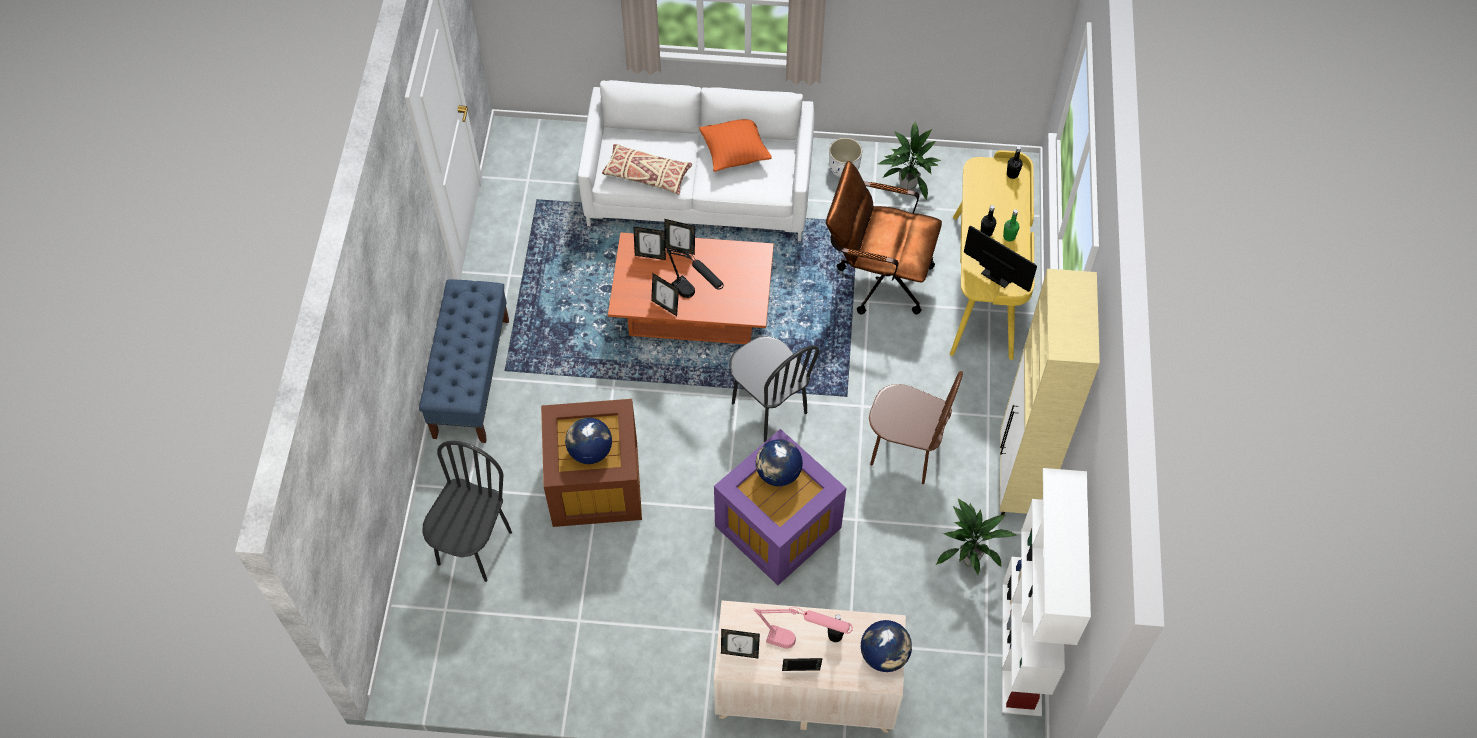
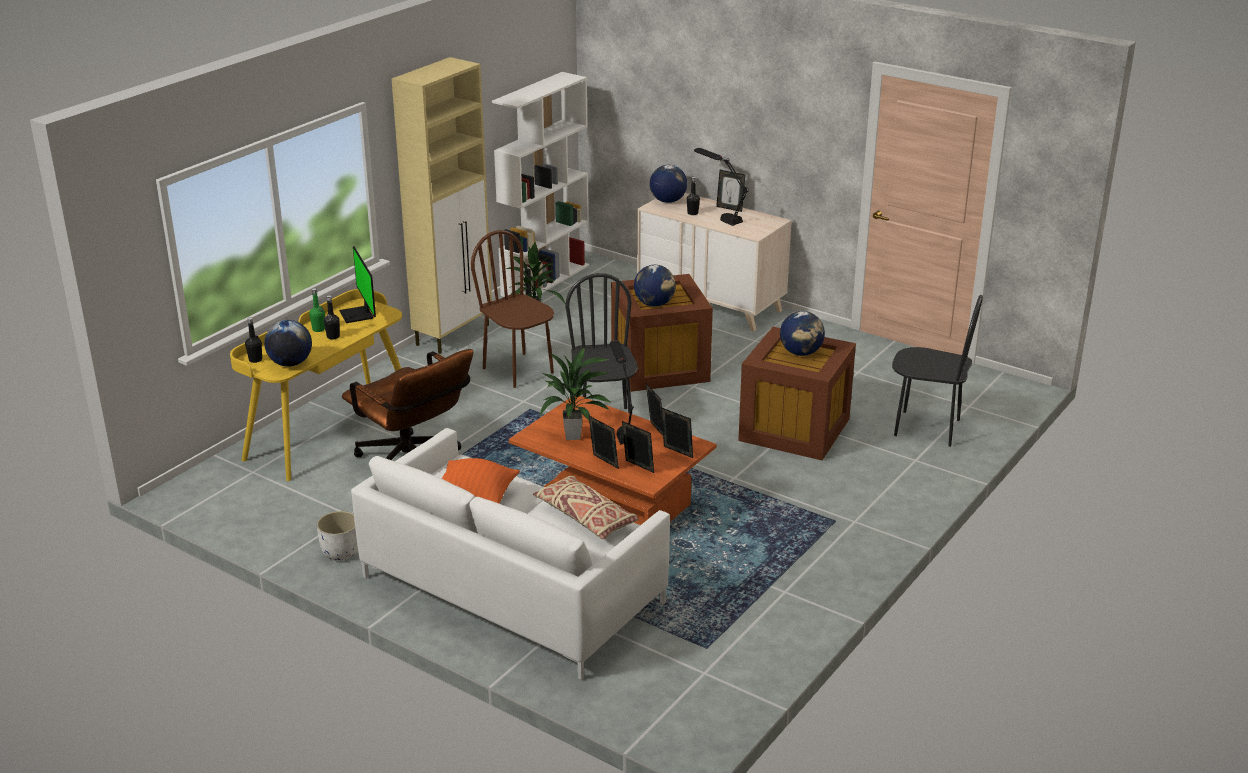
camera: 150 degrees left, 30 degrees down
blue bench [419,279,509,443] -> none
black chair [423,441,512,582] -> black chair turned 120 degrees counterclockwise [892,295,983,447]
purple storage box [714,429,846,585] -> brown storage box [611,274,713,392]
picture frame [721,629,760,658] -> picture frame moved to [661,407,693,458]
pink table lamp [753,607,853,649] -> black table lamp [694,148,749,226]
potted plant [878,122,941,200] -> potted plant moved to [539,347,610,440]
none -> globe [264,320,312,367]

